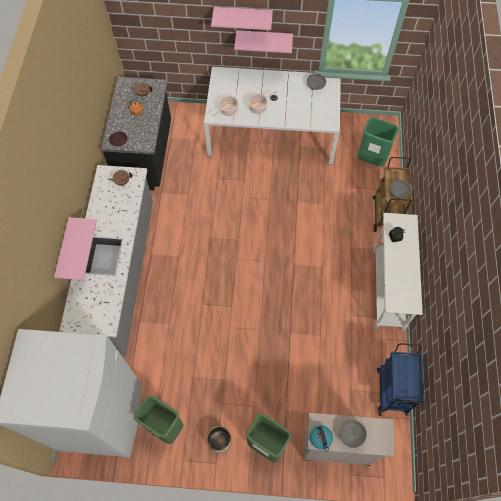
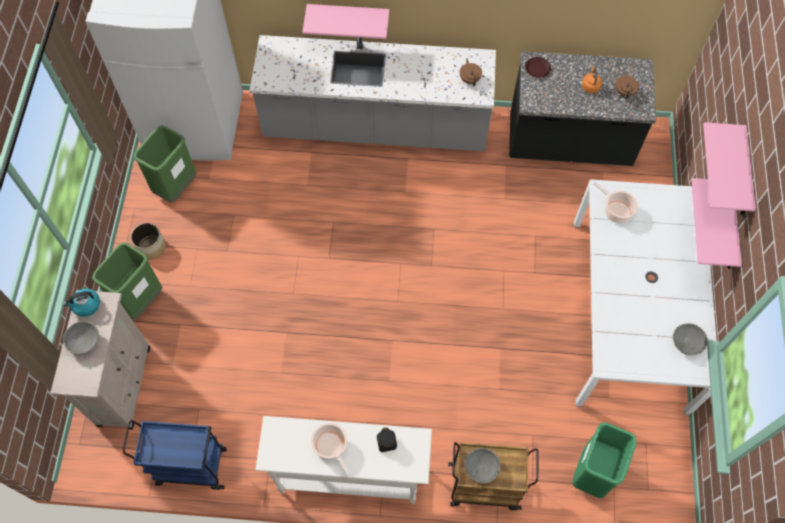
camera: 90 degrees right, 0 degrees up
cooking pot [248,91,277,114] -> cooking pot moved to [311,423,351,476]

